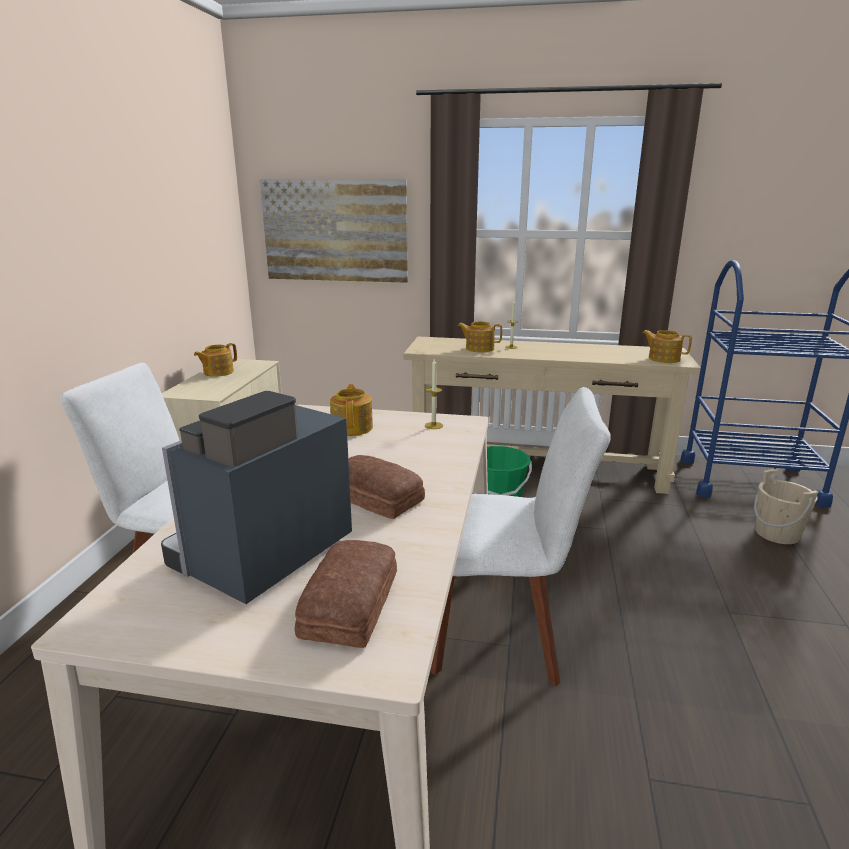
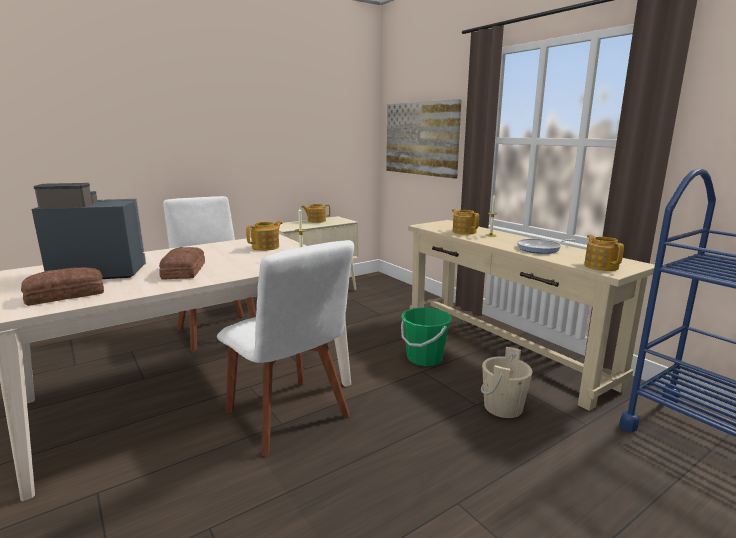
camera: 45 degrees right, 5 degrees down
beige bucket [754,469,818,544] -> beige bucket moved to [481,347,533,418]
none -> frying pan [517,239,575,254]

